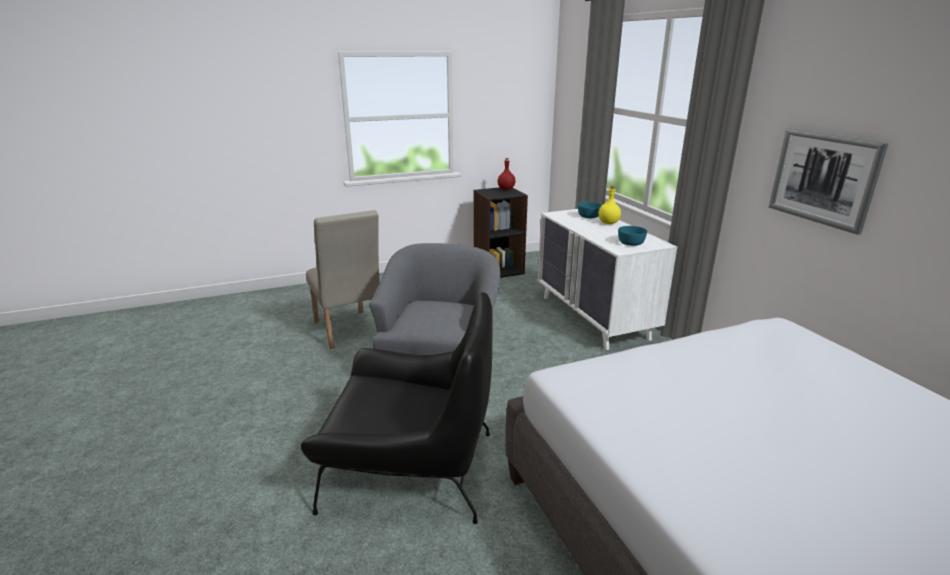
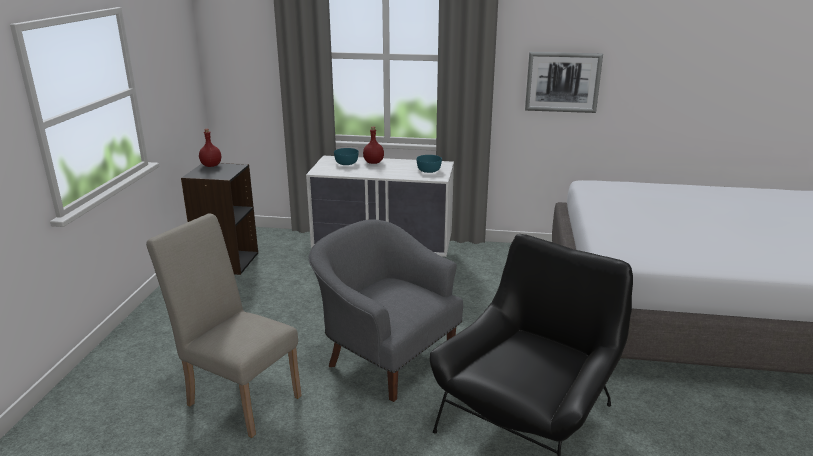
camera: 60 degrees left, 0 degrees up
beige chair [306,210,380,349] -> beige chair turned 150 degrees counterclockwise [146,213,302,438]
yellow bottle [598,186,621,224] -> red bottle [363,127,384,164]

